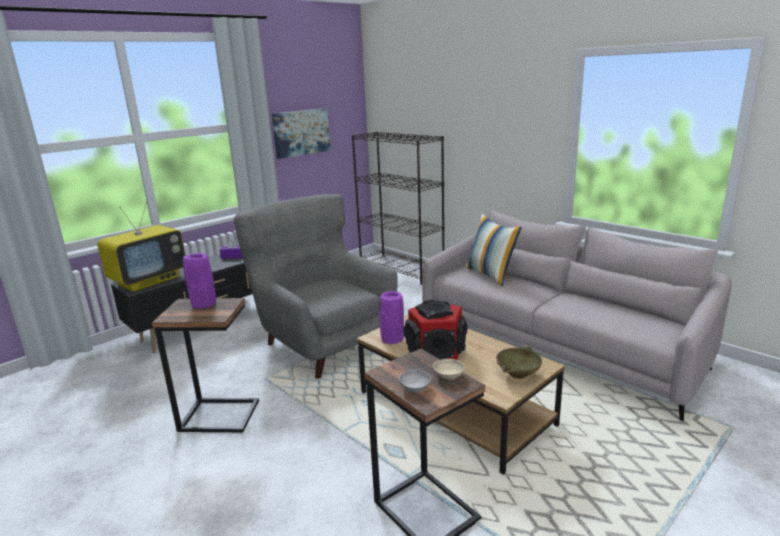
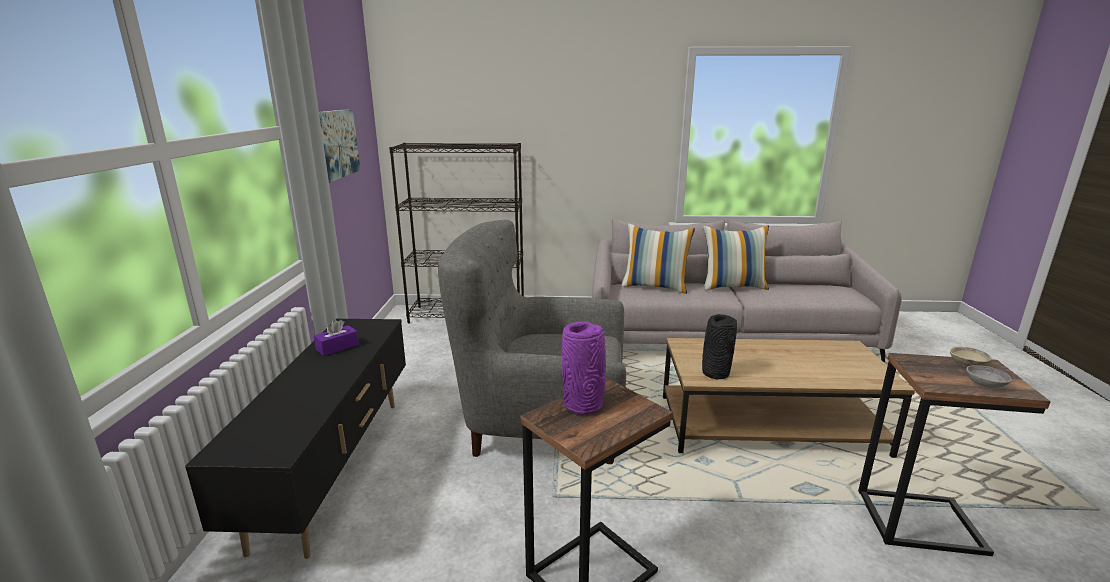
camera: 45 degrees left, 0 degrees up
television [97,202,186,292] -> none
purple vase [379,291,404,344] -> black vase [702,314,737,379]
speaker [403,300,467,360] -> none
beige bowl [496,347,542,379] -> none
none -> pillow [703,225,769,291]

